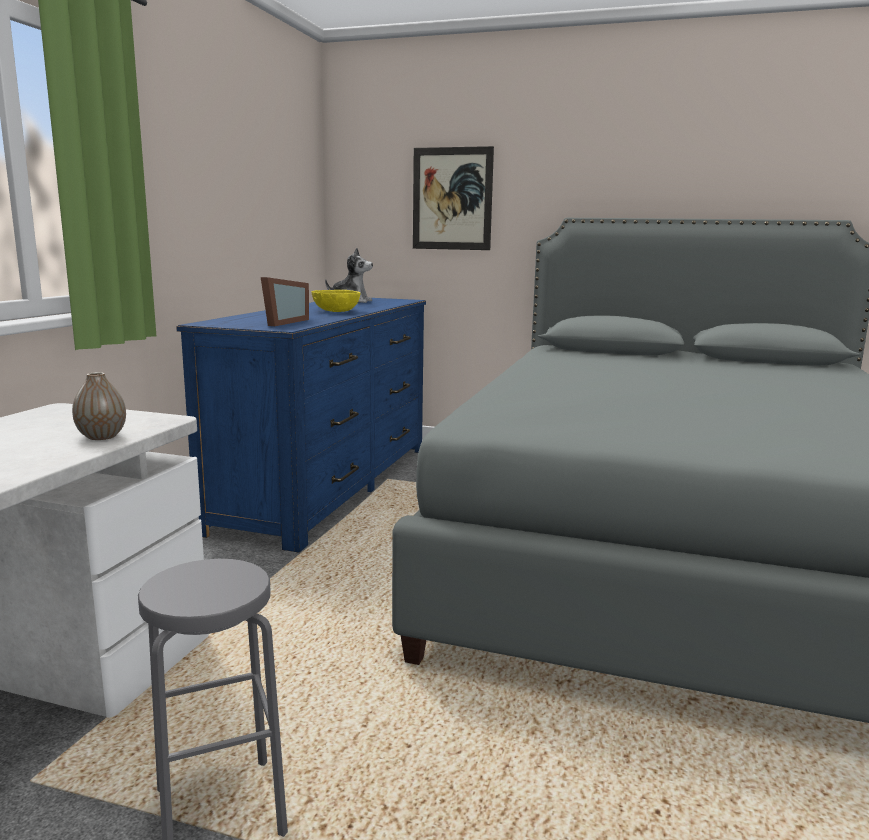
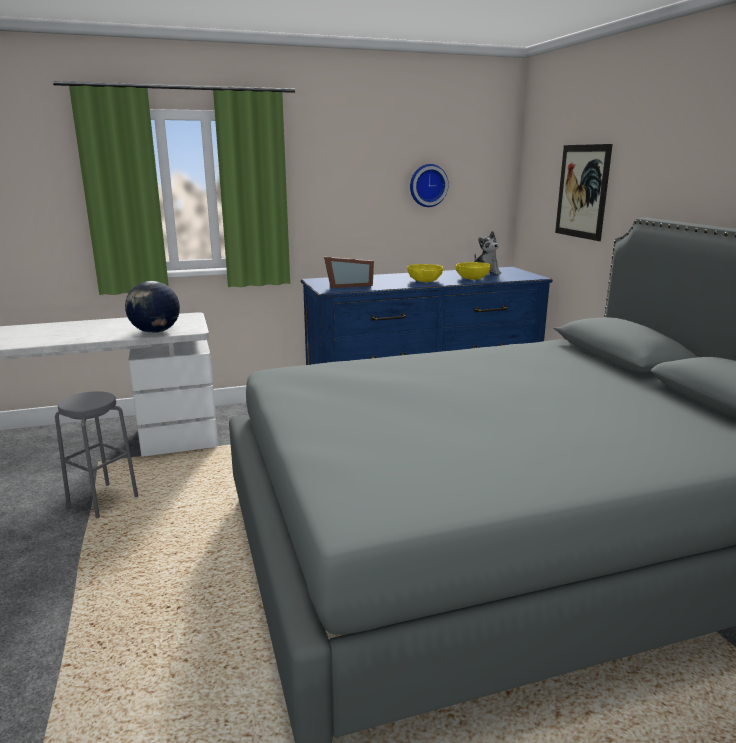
camera: 55 degrees right, 5 degrees up
vase [72,372,126,440] -> globe [125,281,180,333]
none -> wall clock [410,164,449,207]
none -> yellow bowl [456,262,491,280]

